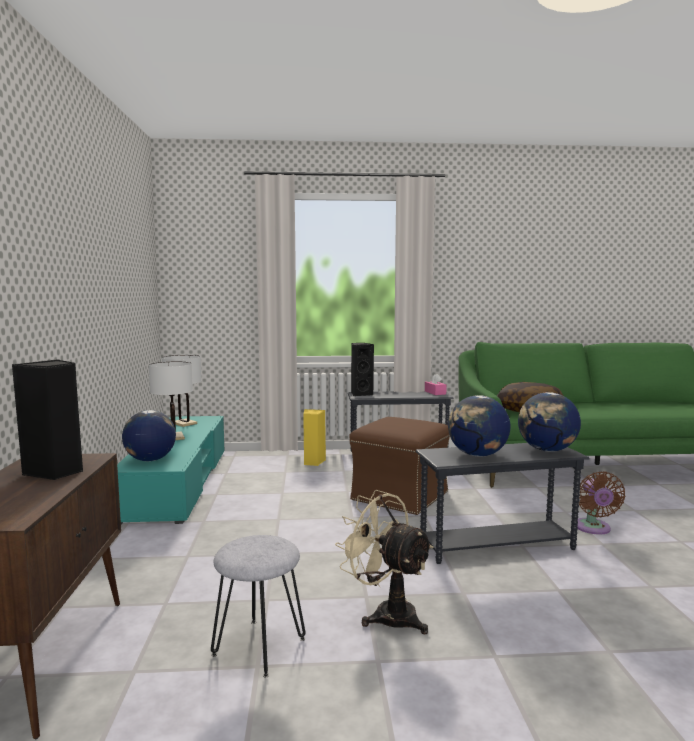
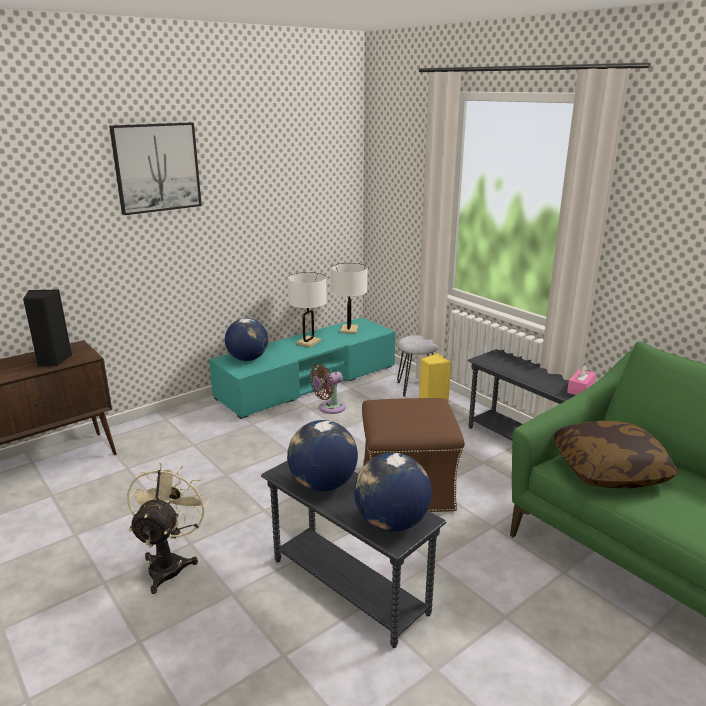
camera: 55 degrees right, 15 degrees up
grey stool [211,535,306,678] -> grey stool moved to [397,335,439,397]
black speaker [351,343,374,396] -> none
brown fan [577,471,626,534] -> brown fan moved to [310,364,346,414]
none -> picture [109,123,202,215]

